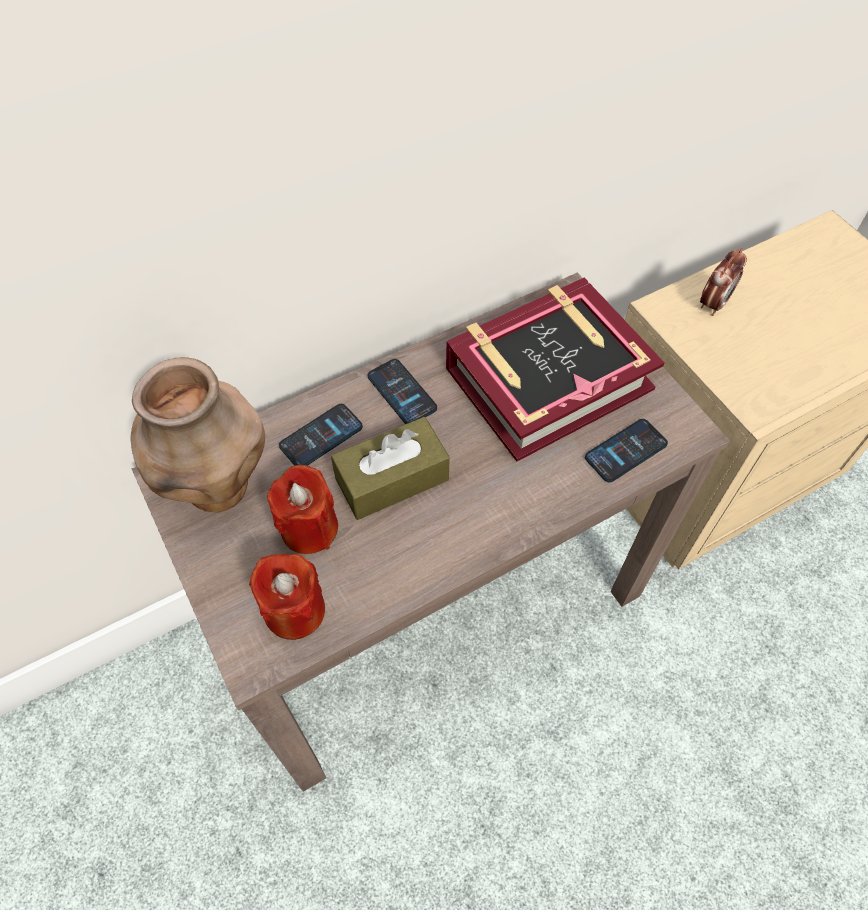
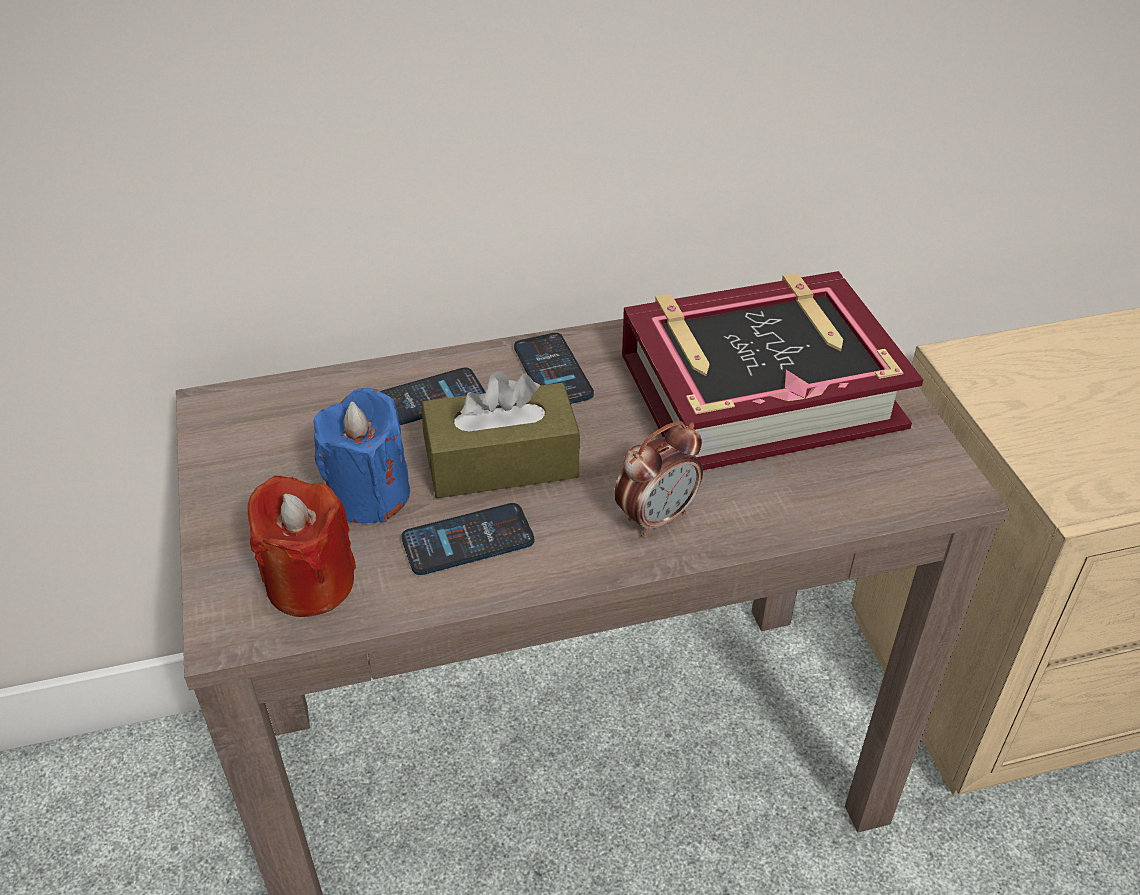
camera: 15 degrees right, 15 degrees down
brown vase [131,357,265,512] -> none
red candle [267,465,338,554] -> blue candle [313,388,410,523]
phone [585,419,668,483] -> phone moved to [401,503,534,575]
alarm clock [700,248,747,316] -> alarm clock moved to [614,421,703,537]

